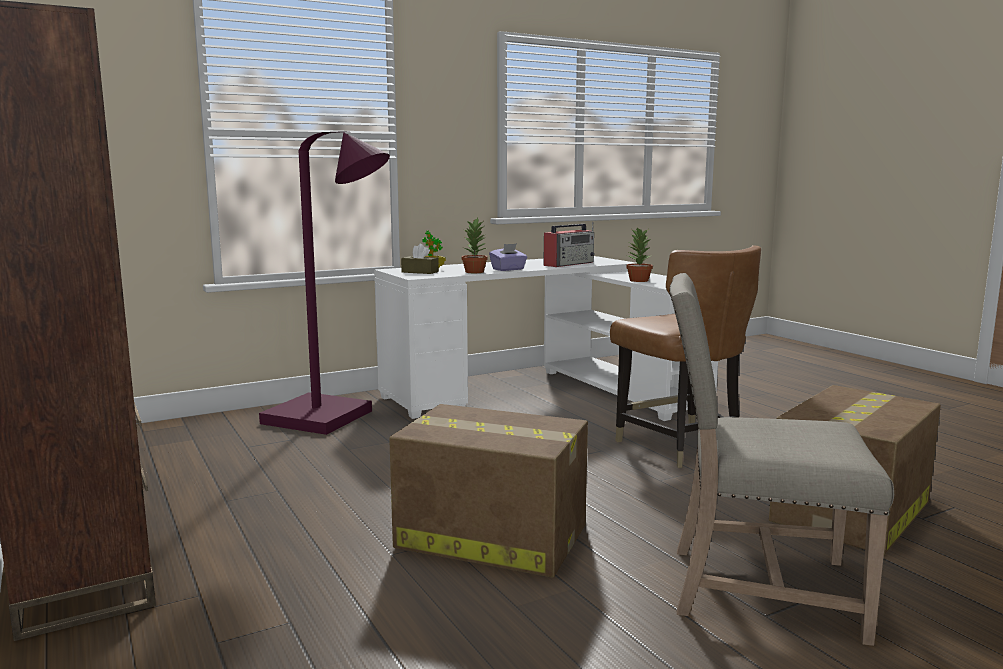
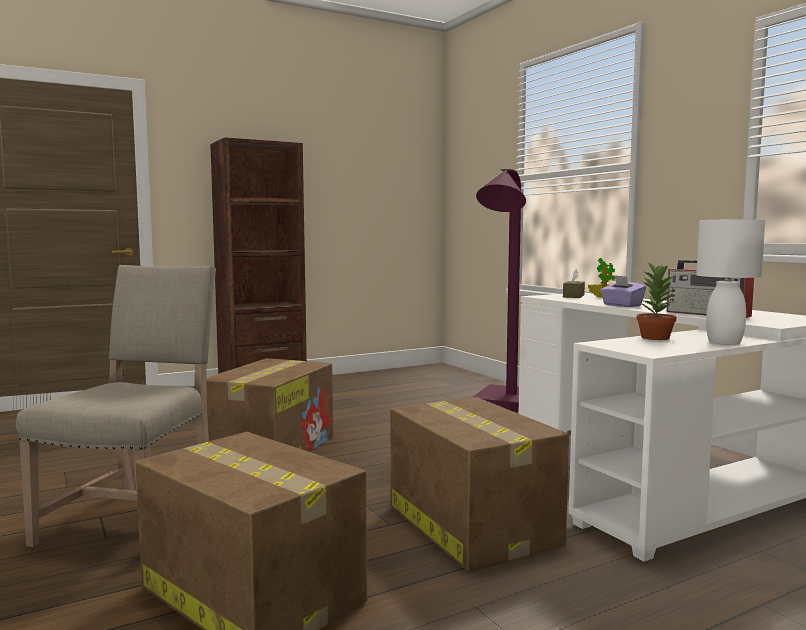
camera: 90 degrees right, 5 degrees down
potted plant [462,218,488,273] -> none
brown chair [610,245,761,468] -> cardboard box [390,397,569,571]
none -> white table lamp [696,219,765,345]

